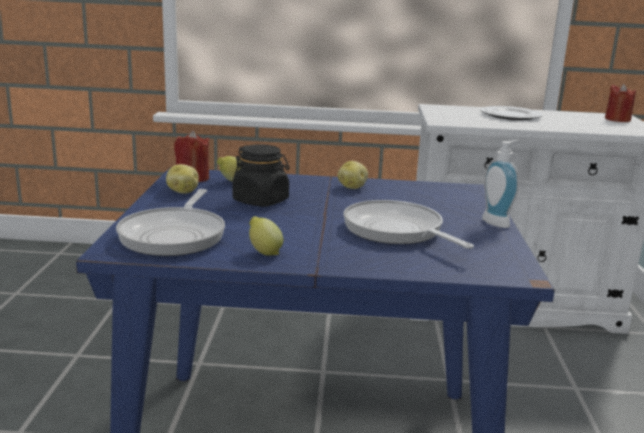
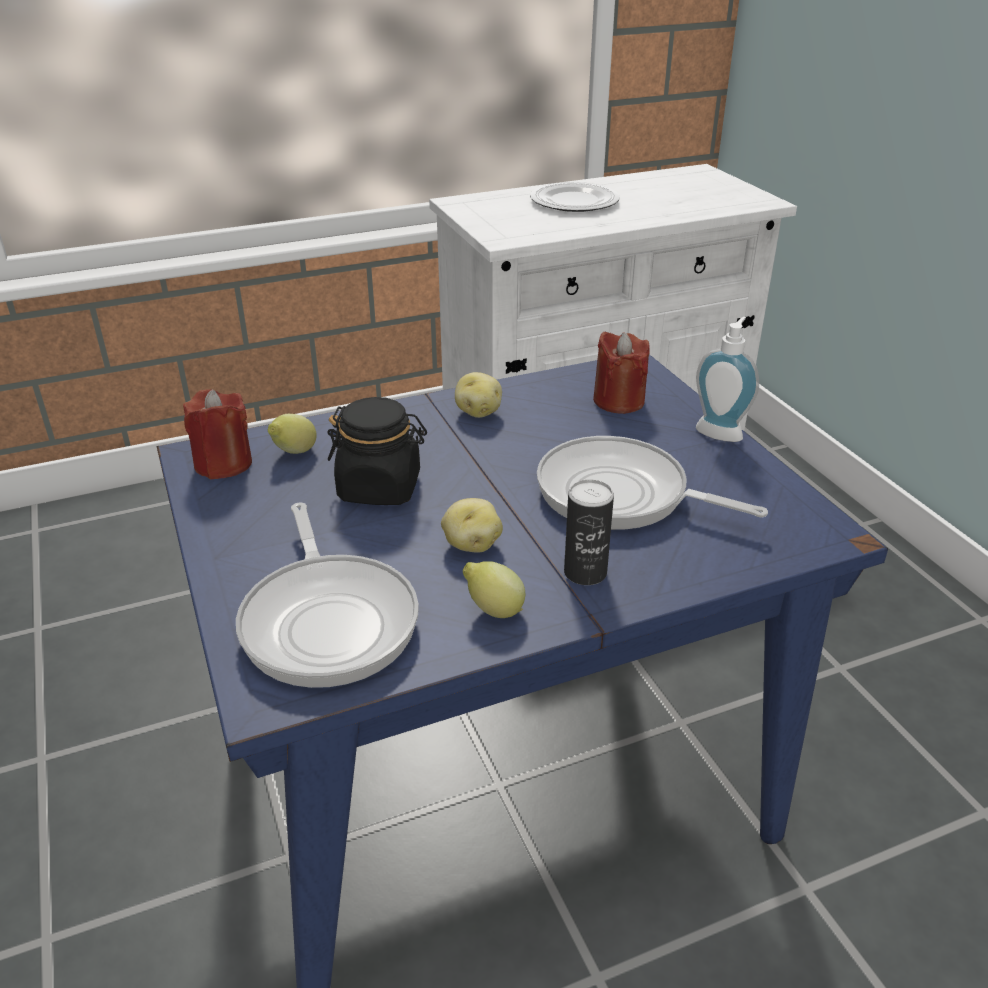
camera: 25 degrees left, 15 degrees up
potato [166,164,199,194] -> potato moved to [441,498,503,553]
red candle [605,84,636,122] -> red candle moved to [593,331,650,414]
none -> can [564,480,614,585]

